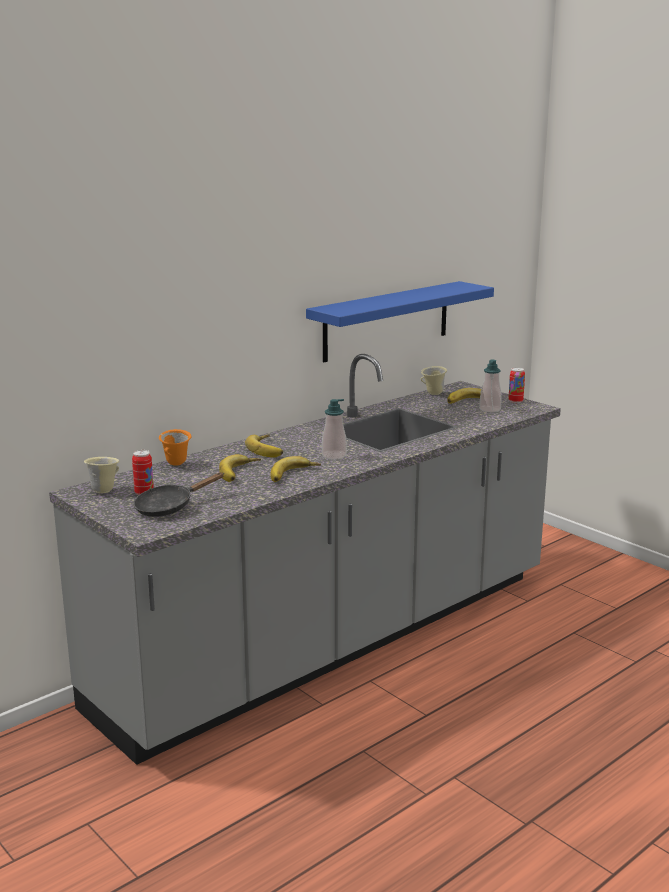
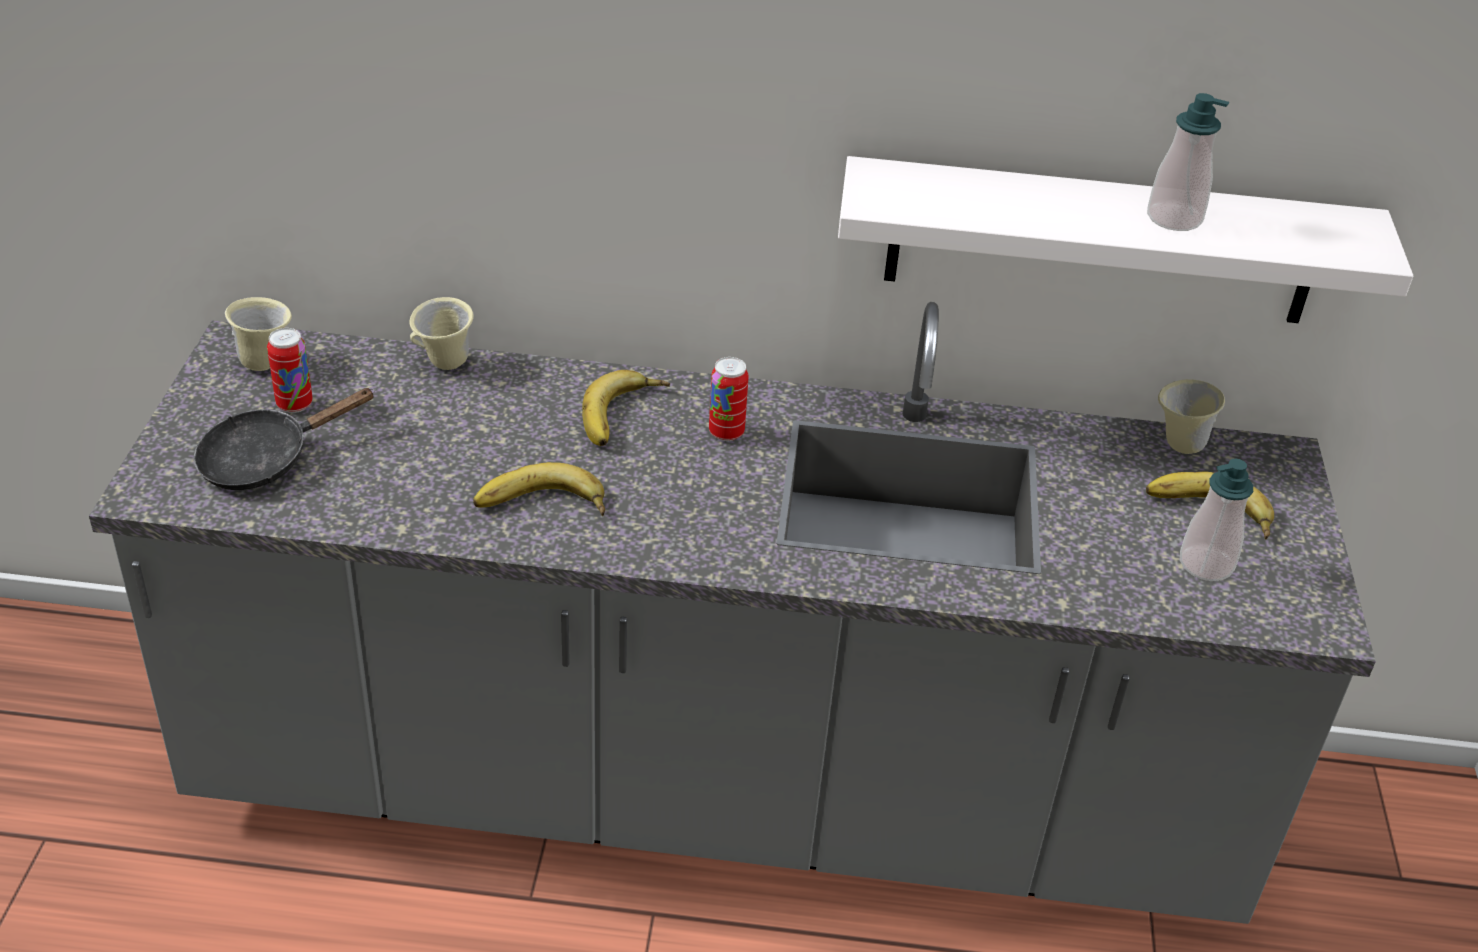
camera: 45 degrees right, 20 degrees up
black frying pan [134,472,223,517] -> black frying pan turned 45 degrees counterclockwise [194,388,375,490]
orange mug [159,429,191,466] -> beige mug [410,297,474,370]
banana [219,454,261,482] -> none
blue shelf [306,281,494,362] -> white shelf [838,156,1413,323]
soap dispenser [322,399,347,460] -> soap dispenser moved to [1147,93,1229,231]
can [508,367,525,403] -> can moved to [709,357,749,441]

